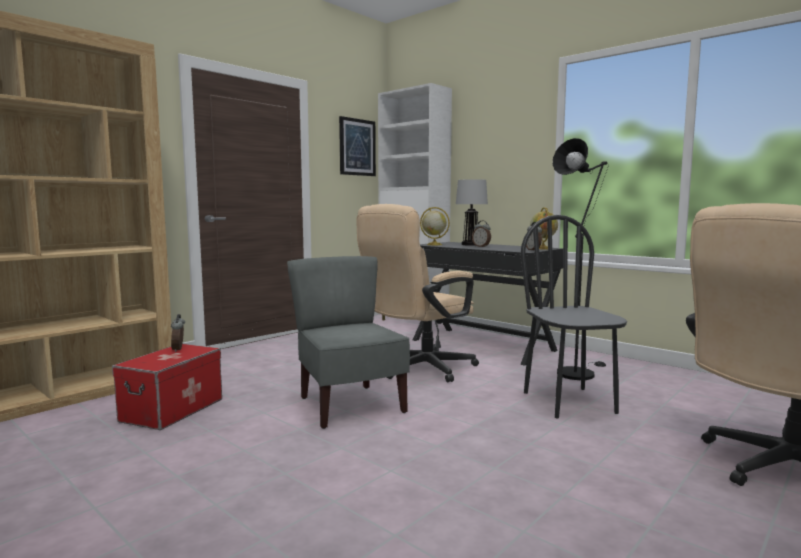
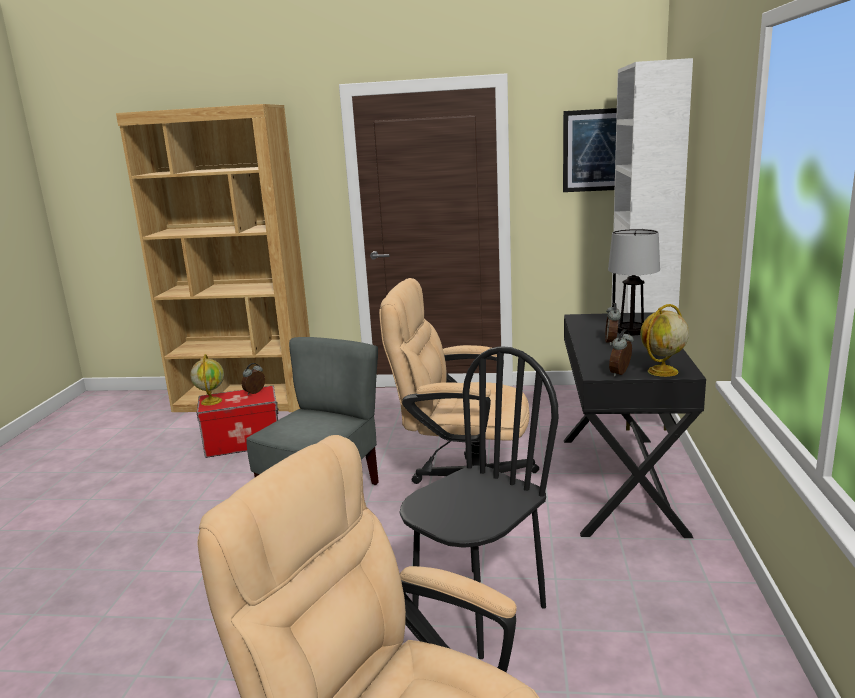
camera: 55 degrees right, 10 degrees up
globe [420,207,450,245] -> globe moved to [190,354,224,406]
black floor lamp [553,138,609,380] -> none

